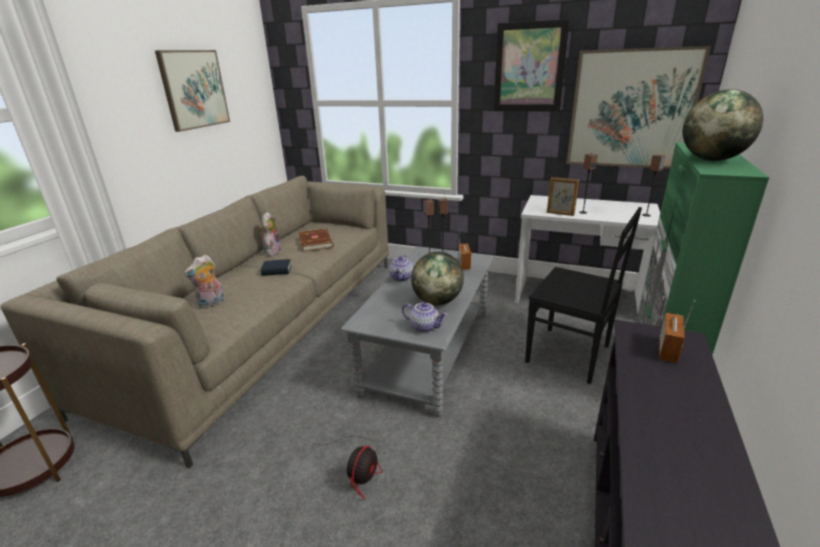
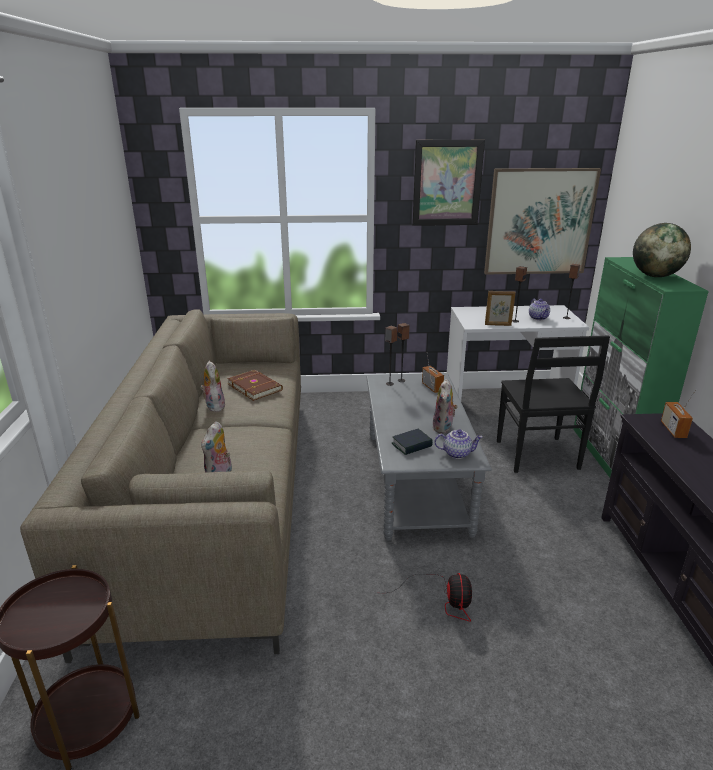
camera: 25 degrees left, 0 degrees up
picture [155,50,230,132] -> none
book [260,259,292,276] -> book moved to [392,429,433,455]
teapot [389,254,413,282] -> teapot moved to [529,298,550,320]
globe [411,252,464,305] -> plush toy [432,379,458,433]
black chair [525,207,642,384] -> black chair turned 75 degrees clockwise [497,335,610,473]

